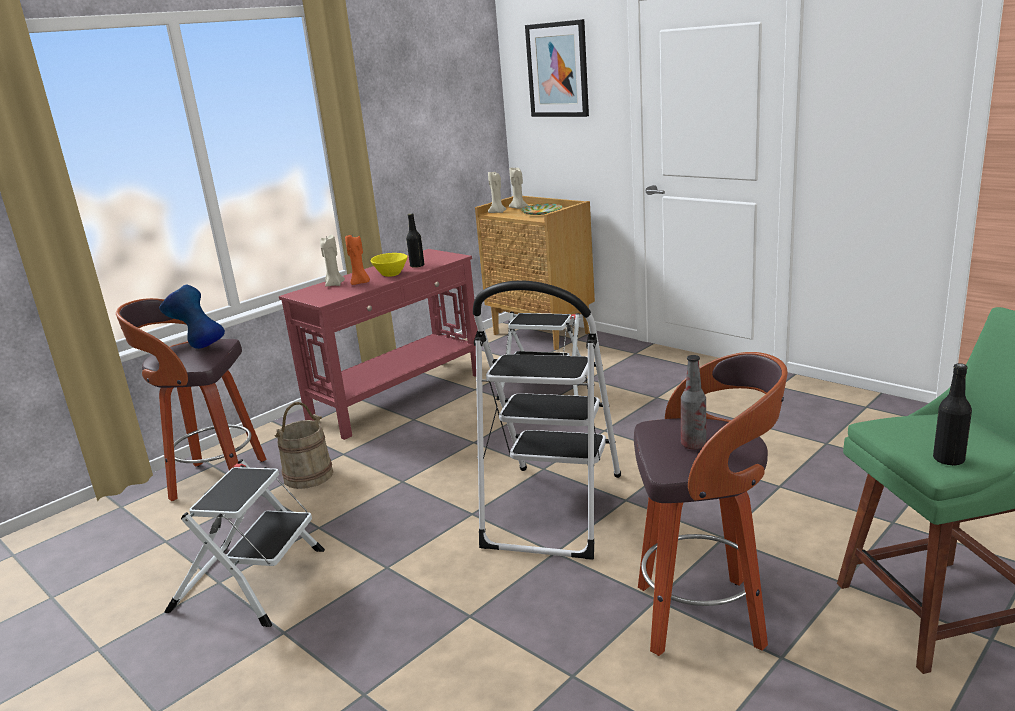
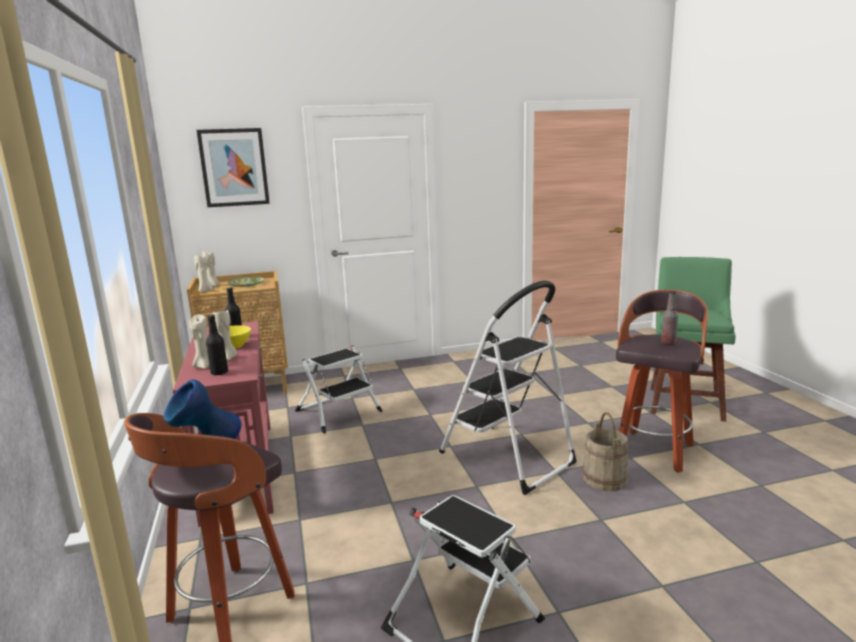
camera: 60 degrees left, 5 degrees down
beige bucket [274,402,333,489] -> beige bucket moved to [582,412,629,491]
orange candle [345,234,370,285] -> beige candle [213,309,237,360]
black bottle [933,363,972,466] -> black bottle moved to [206,314,228,376]

